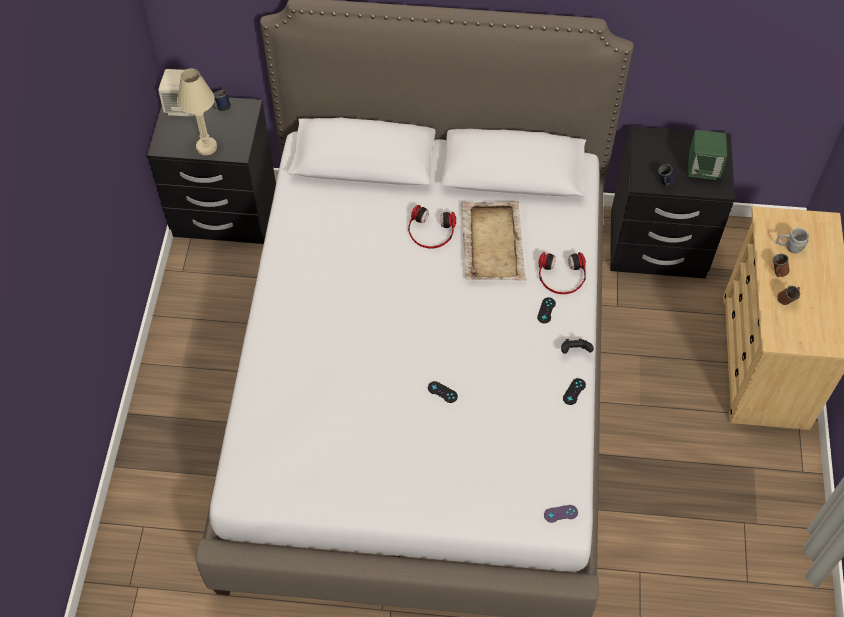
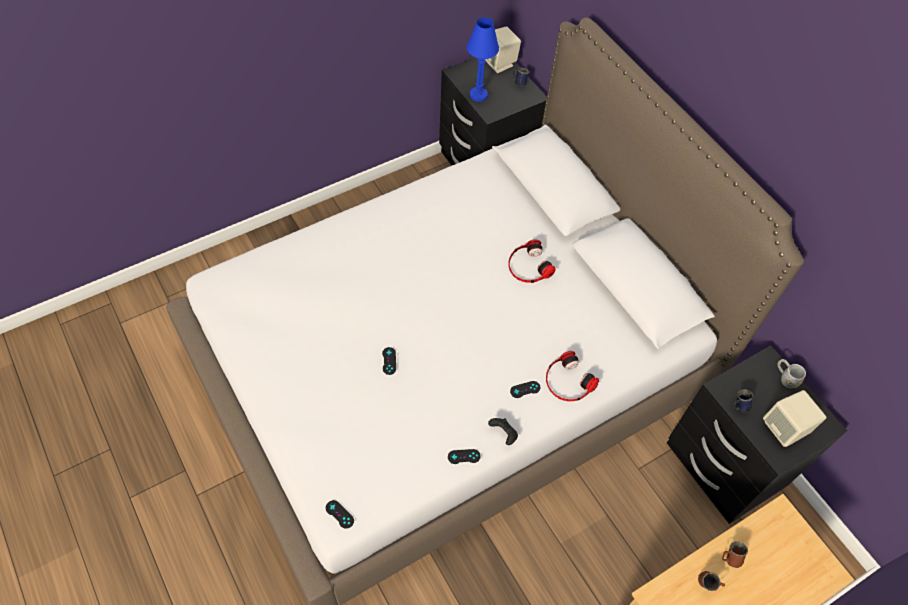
camera: 50 degrees right, 0 degrees up
beige table lamp [177,69,217,155] -> blue table lamp [467,17,499,102]
beige tray [461,201,527,281] -> none
purple game controller [544,505,578,523] -> black game controller [326,500,354,529]
green speaker [688,130,727,180] -> beige speaker [763,390,827,447]
grey mug [776,228,809,253] -> grey mug moved to [778,359,806,388]

